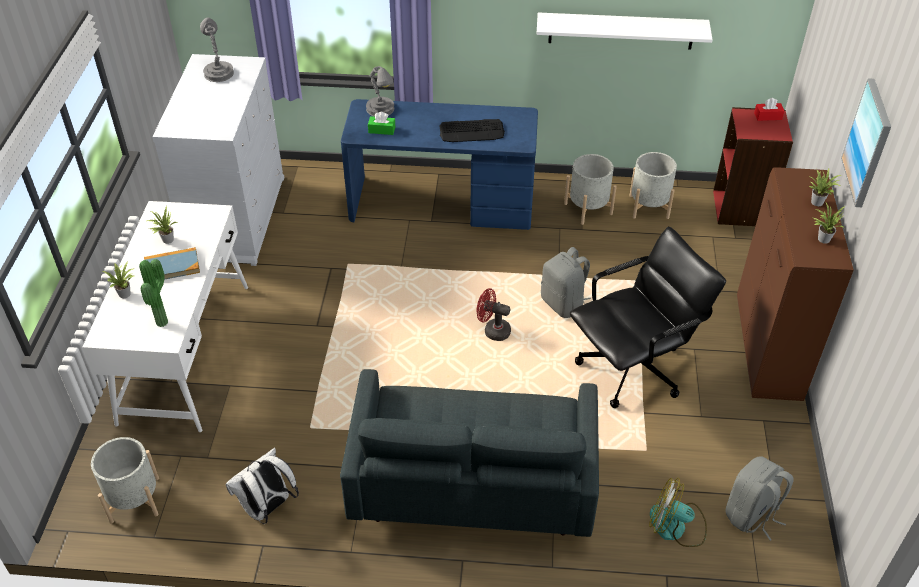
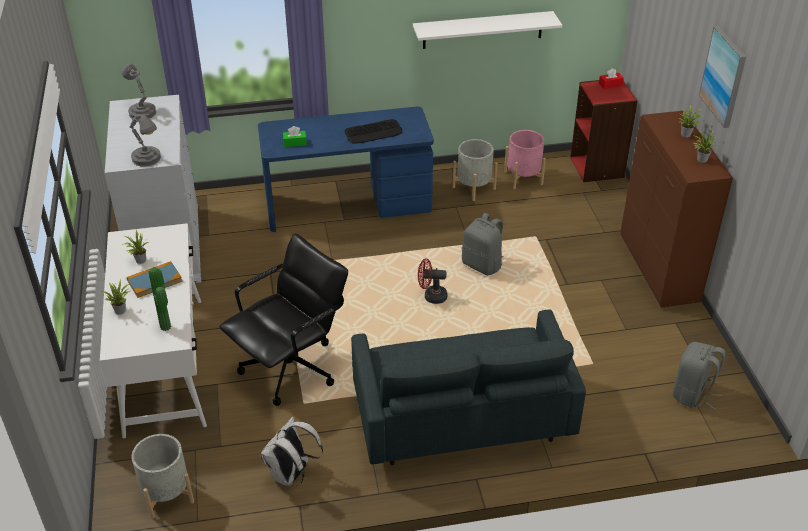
camera: 15 degrees left, 5 degrees down
grey table lamp [366,66,394,117] -> grey table lamp moved to [130,115,161,166]
black office chair [570,227,726,408] -> black office chair moved to [219,233,348,406]
grey planter [630,152,677,219] -> pink planter [504,130,546,189]
fan [649,478,707,547] -> none

